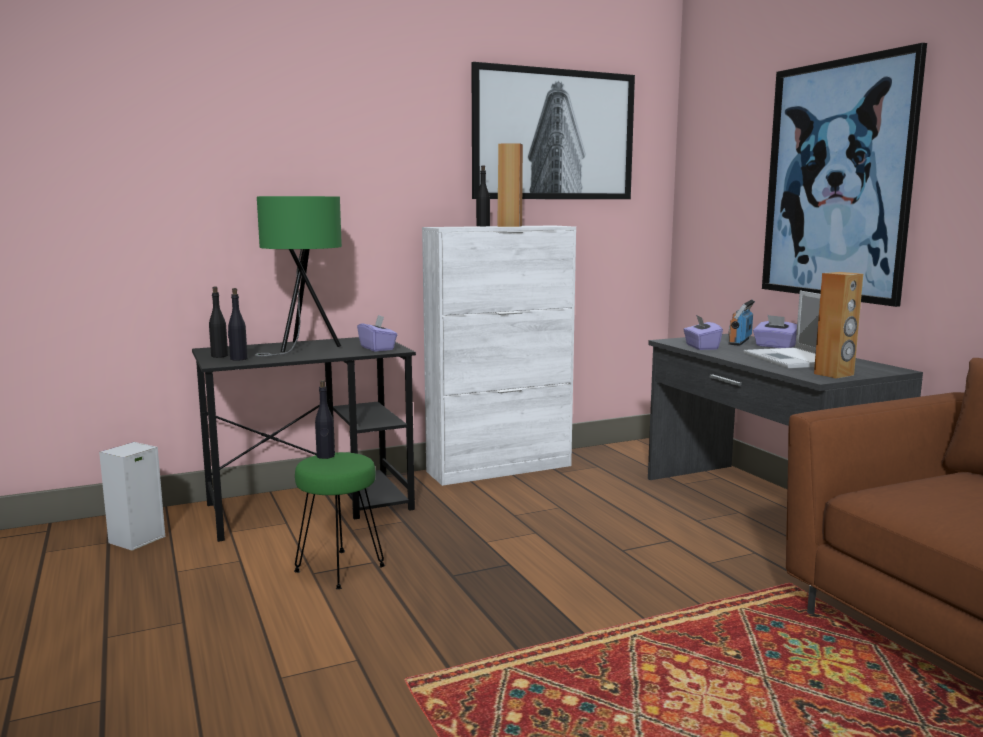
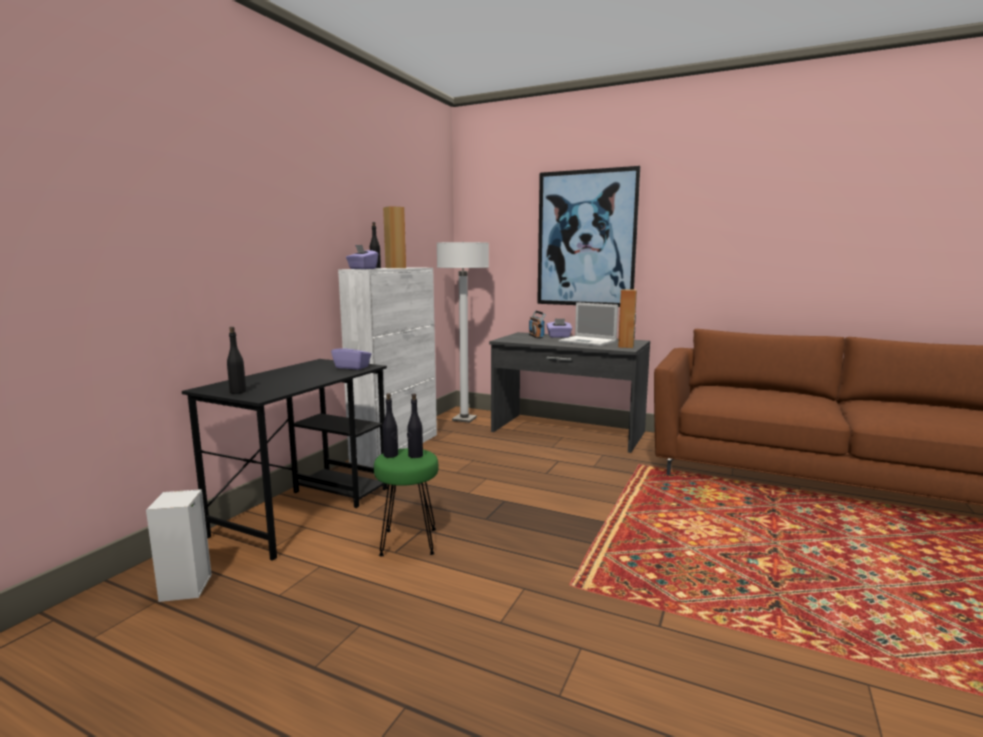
camera: 40 degrees left, 0 degrees up
black bottle [228,288,248,361] -> black bottle moved to [407,394,423,458]
green table lamp [255,196,342,357] -> none
picture [471,62,635,199] -> none
purple tissue box [683,315,723,350] -> purple tissue box moved to [346,245,378,269]
none -> white floor lamp [437,242,489,423]

